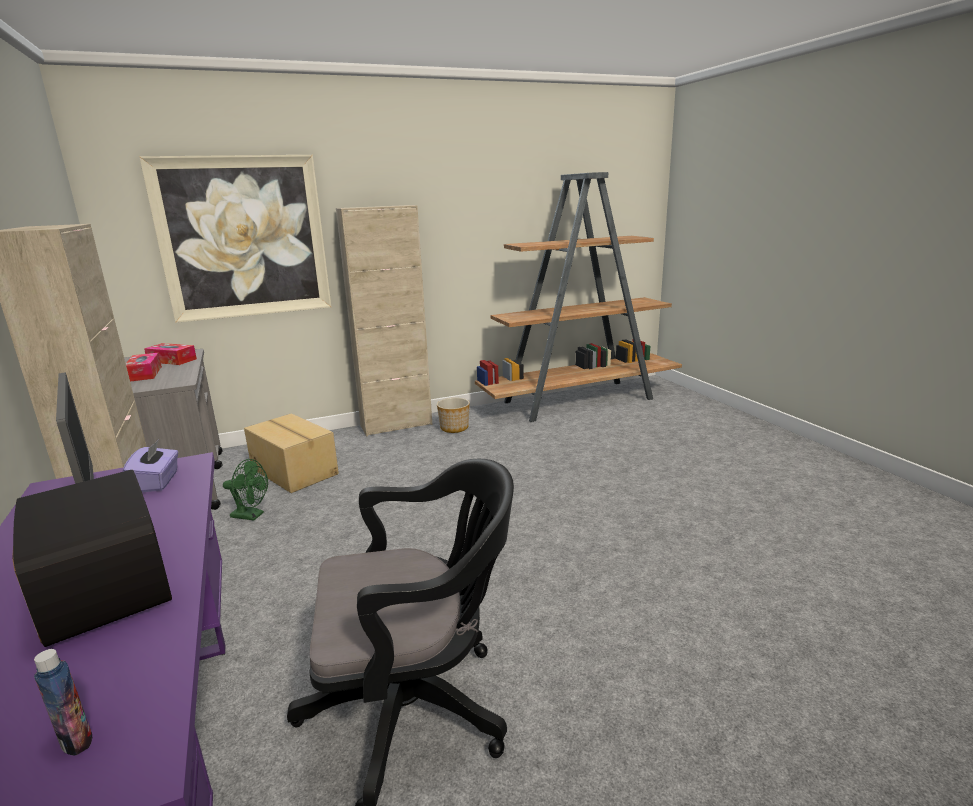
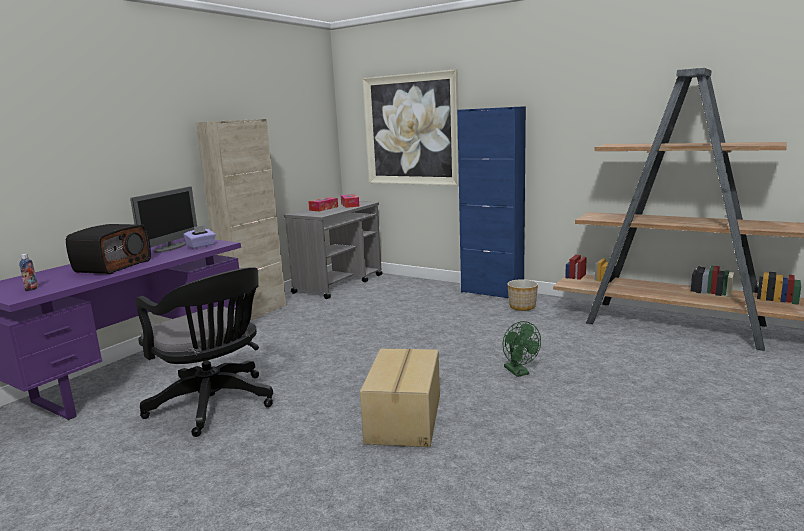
camera: 55 degrees right, 5 degrees down
green fan [223,459,268,521] -> green fan moved to [503,321,541,377]
cardboard box [244,413,339,493] -> cardboard box moved to [360,348,440,447]
beige cabinet [336,205,432,436] -> blue cabinet [457,106,526,298]

